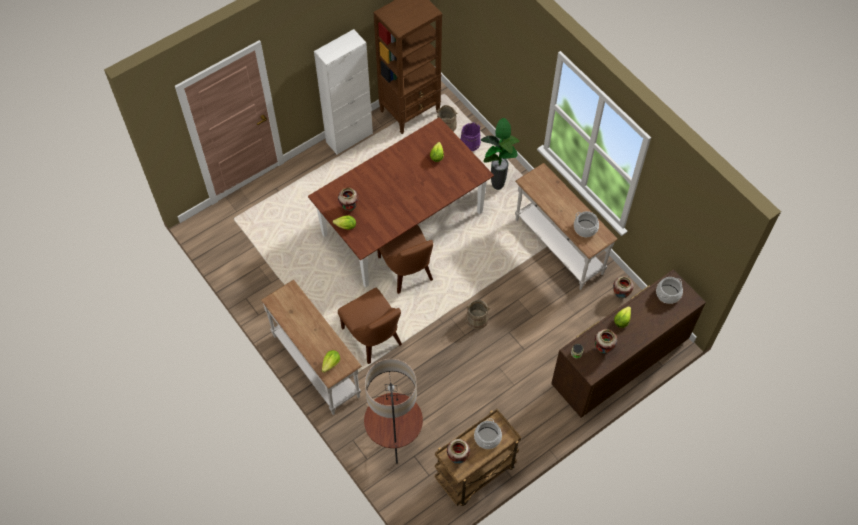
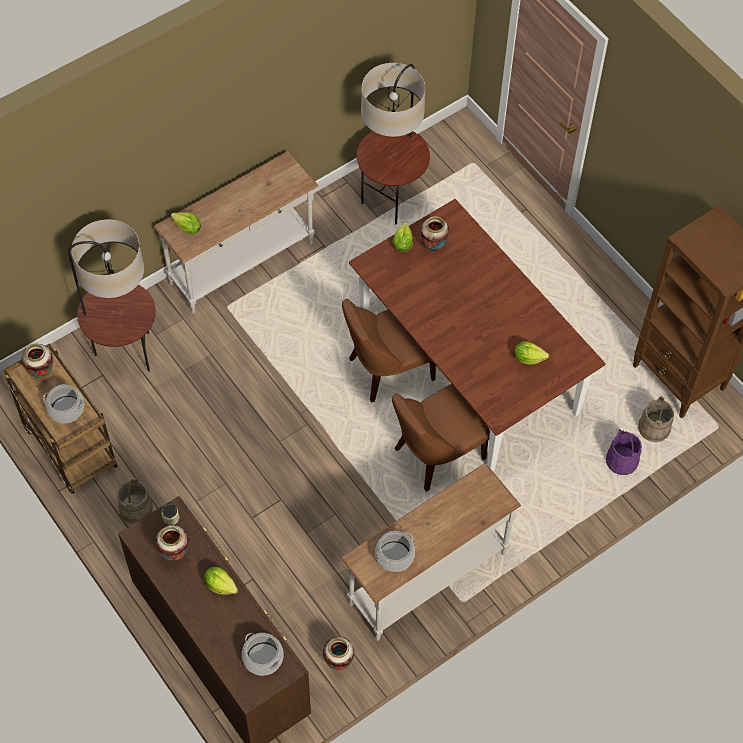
camera: 90 degrees right, 0 degrees up
white cabinet [314,29,373,155] -> none
brown chair [338,288,402,364] -> brown chair moved to [392,384,490,492]
beige bucket [466,300,490,329] -> beige bucket moved to [117,476,153,524]
potted plant [481,118,520,190] -> none
none -> floor lamp [357,63,430,224]

